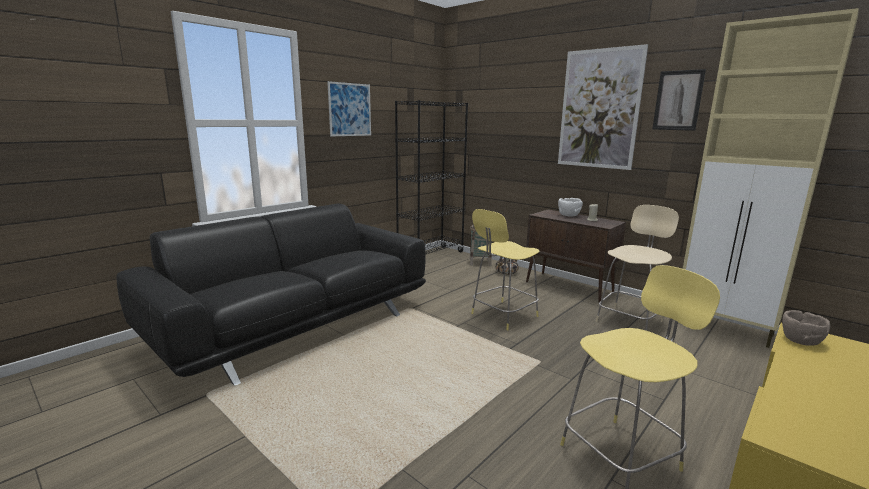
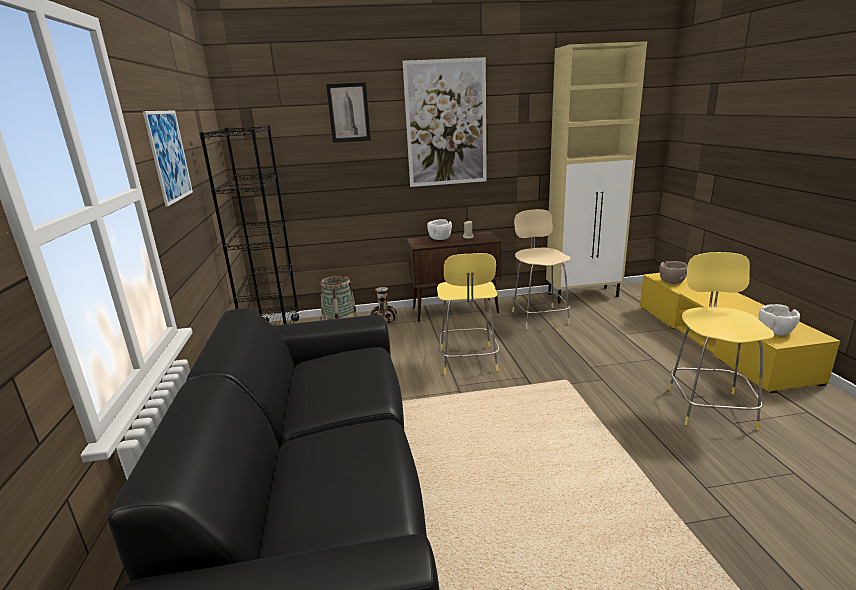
camera: 50 degrees left, 5 degrees up
picture [652,69,706,131] -> picture moved to [326,82,371,143]
none -> white bowl [759,304,800,335]

